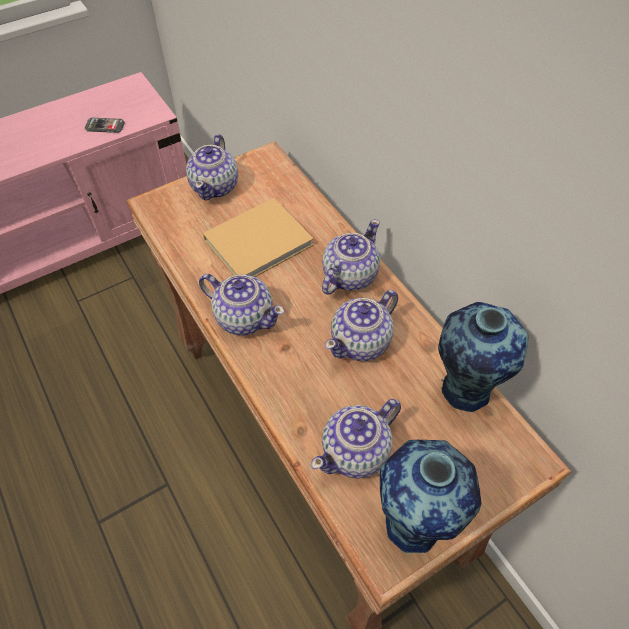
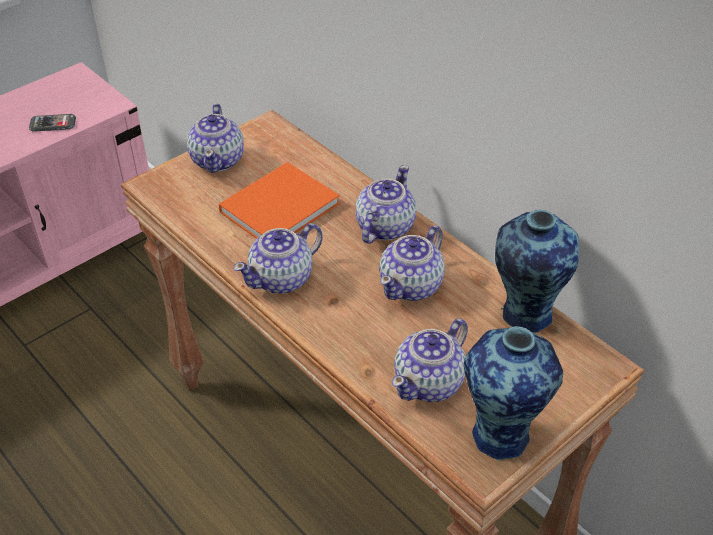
camera: 10 degrees left, 10 degrees down
teapot [199,274,285,336] -> teapot turned 120 degrees clockwise [233,223,323,294]
beige book [203,198,314,277] -> orange book [219,162,340,239]

